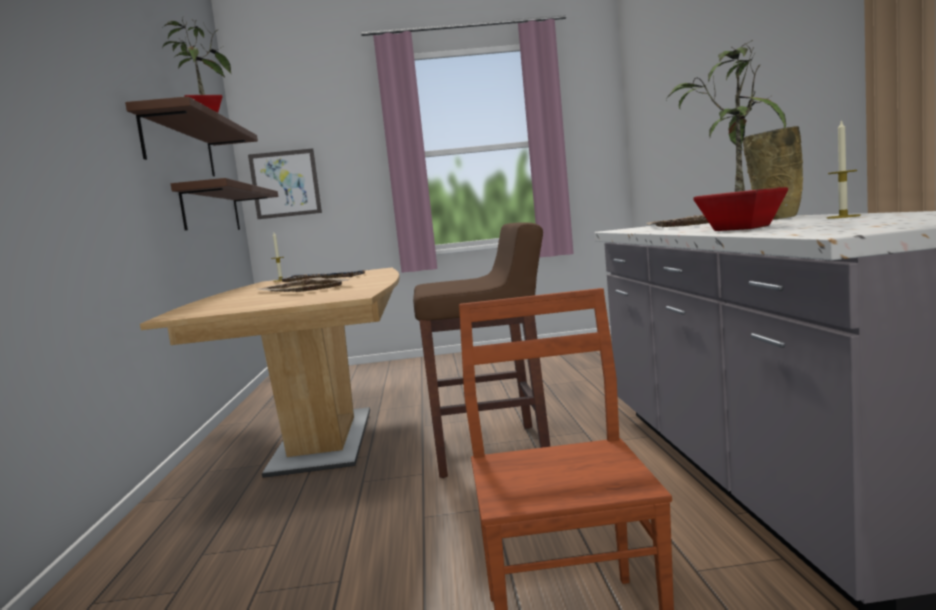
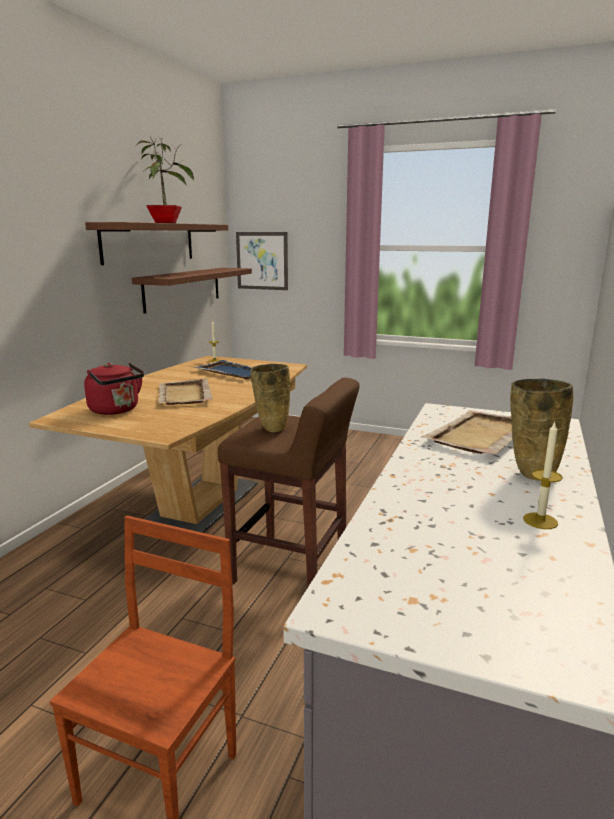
camera: 25 degrees right, 10 degrees up
potted plant [666,40,788,231] -> none
none -> red kettle [84,363,144,415]
none -> beige vase [251,364,290,432]

